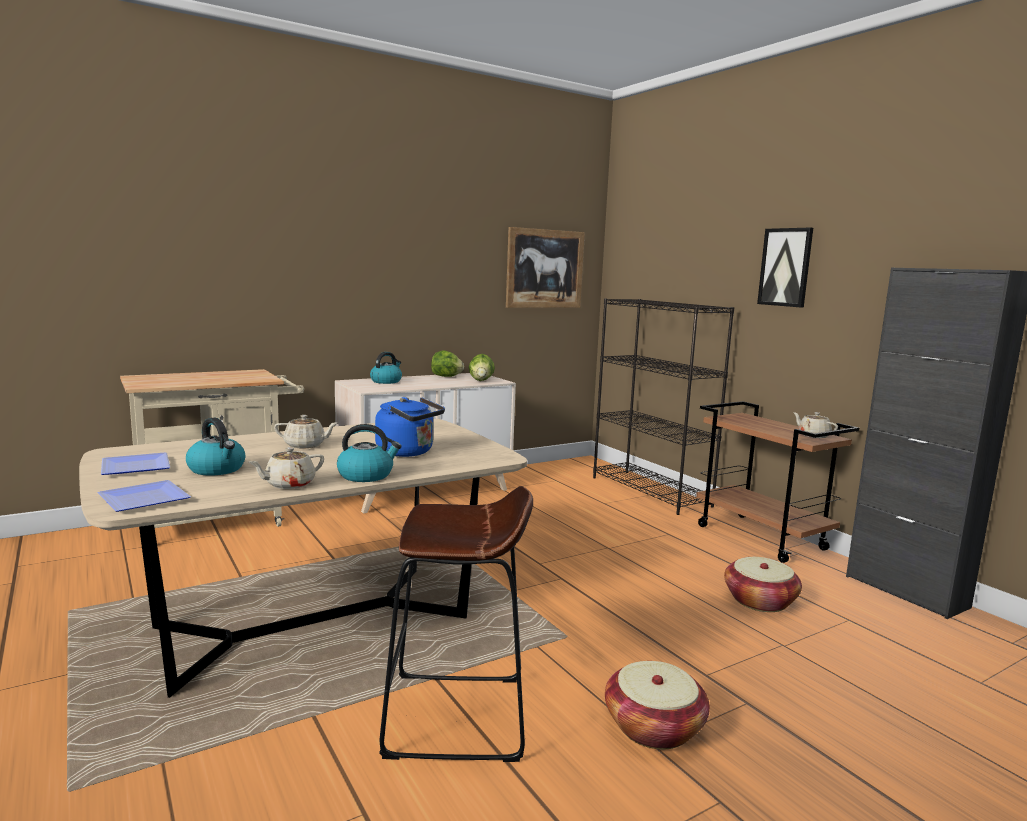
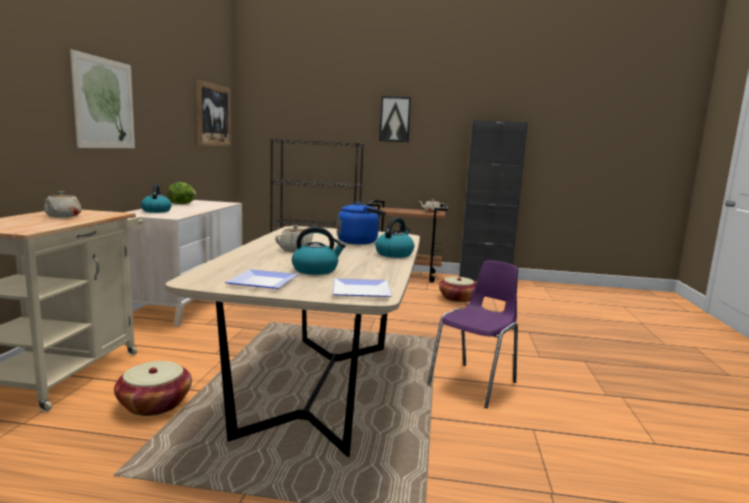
camera: 50 degrees left, 0 degrees up
beige teapot [249,447,324,489] -> beige teapot moved to [44,191,82,218]
brown stool [379,486,533,762] -> purple chair [427,261,518,408]
lettuce [469,354,495,381] -> none
basket [605,661,710,749] -> basket moved to [114,361,192,416]
none -> picture [70,49,135,148]

